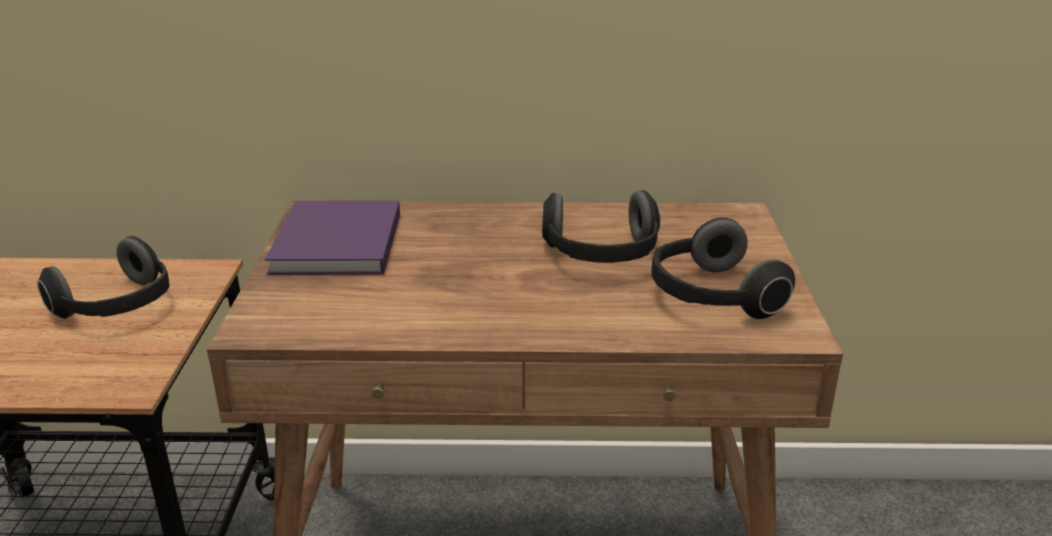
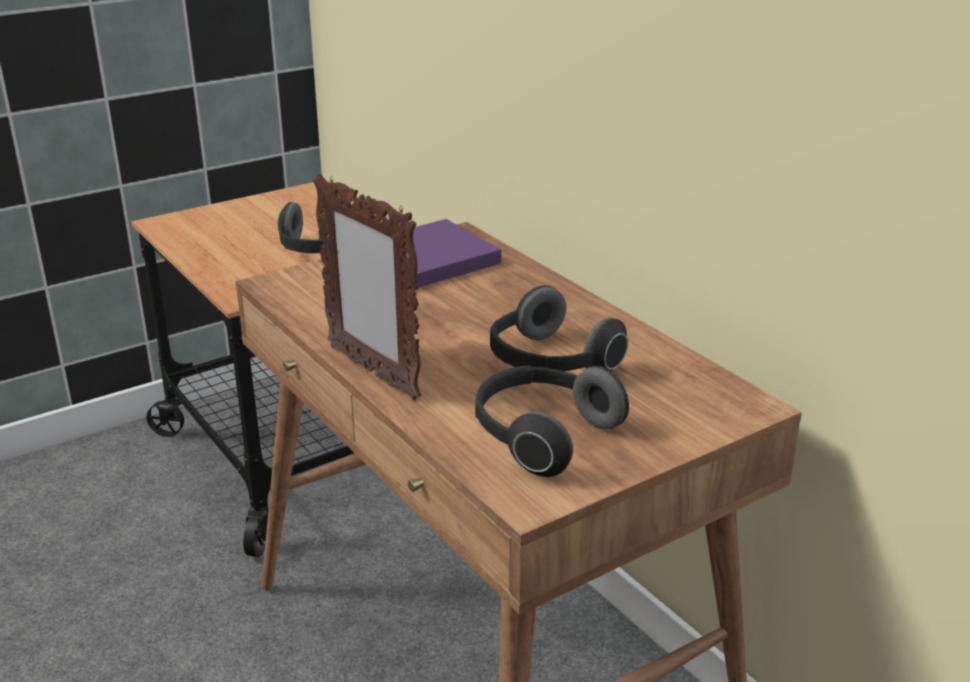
camera: 55 degrees right, 0 degrees up
none -> picture frame [313,174,421,400]

